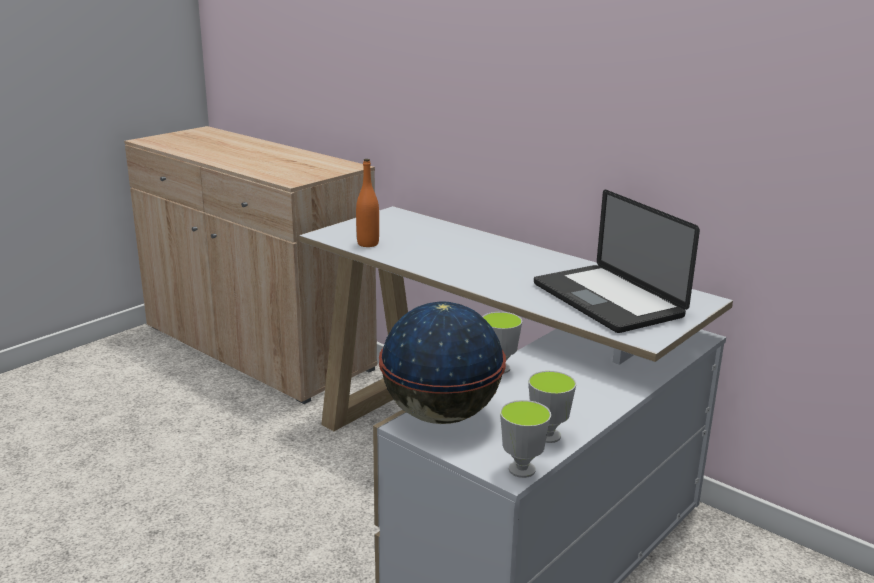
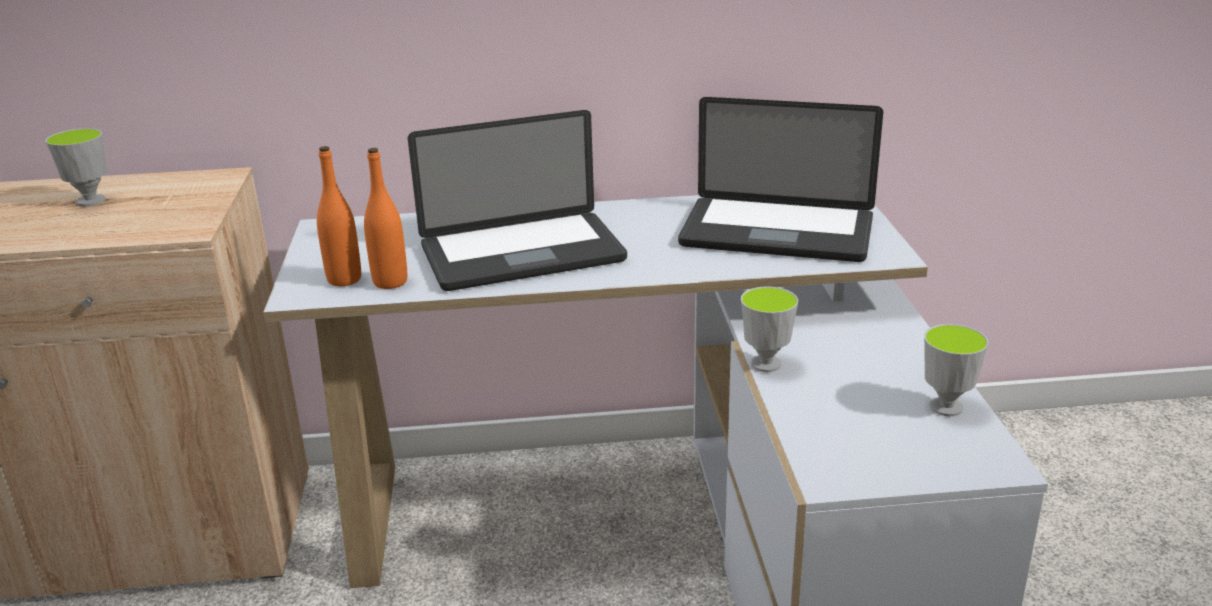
camera: 45 degrees left, 5 degrees up
globe [379,301,506,424] -> none
cup [500,400,551,478] -> cup moved to [45,128,107,206]
none -> orange bottle [317,146,361,286]
none -> laptop [408,110,627,291]

